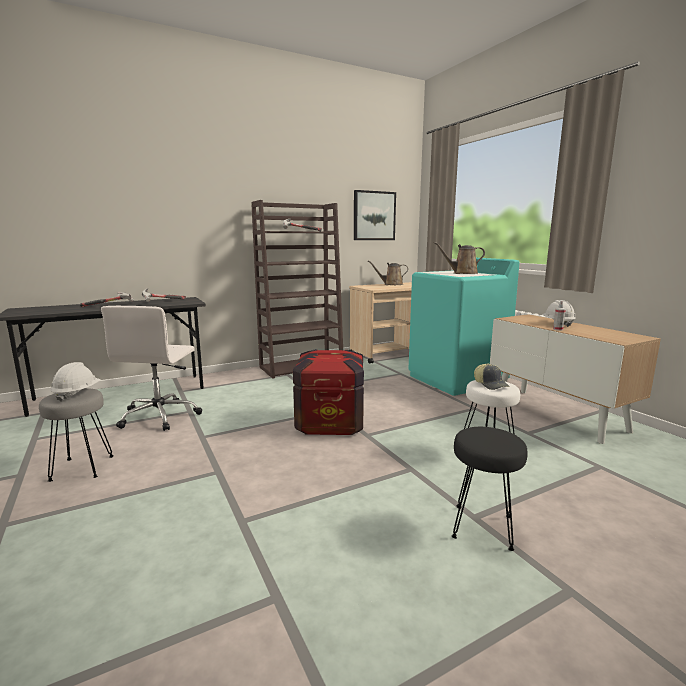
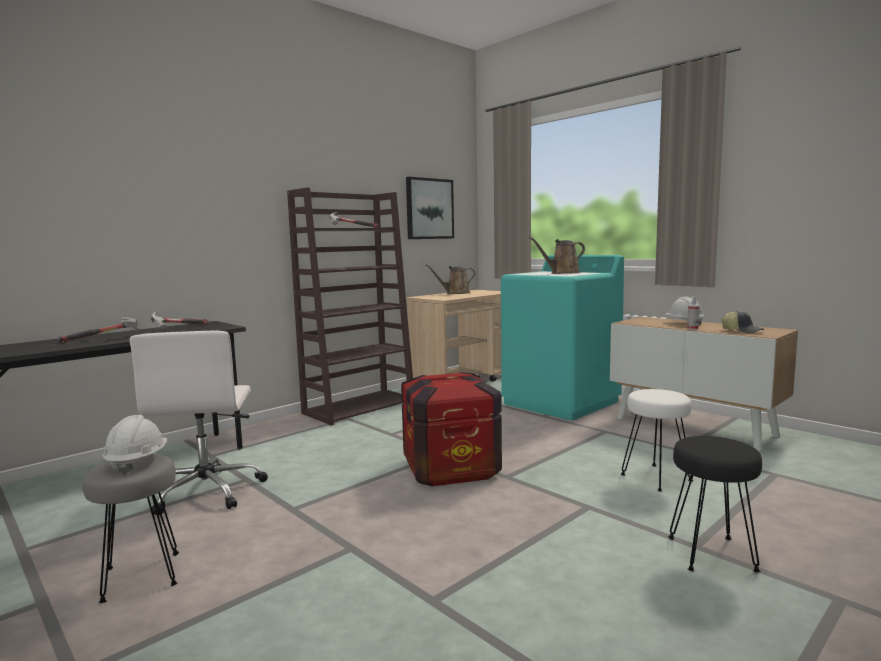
camera: 15 degrees left, 5 degrees down
cap [474,363,510,390] -> cap moved to [721,311,764,333]

